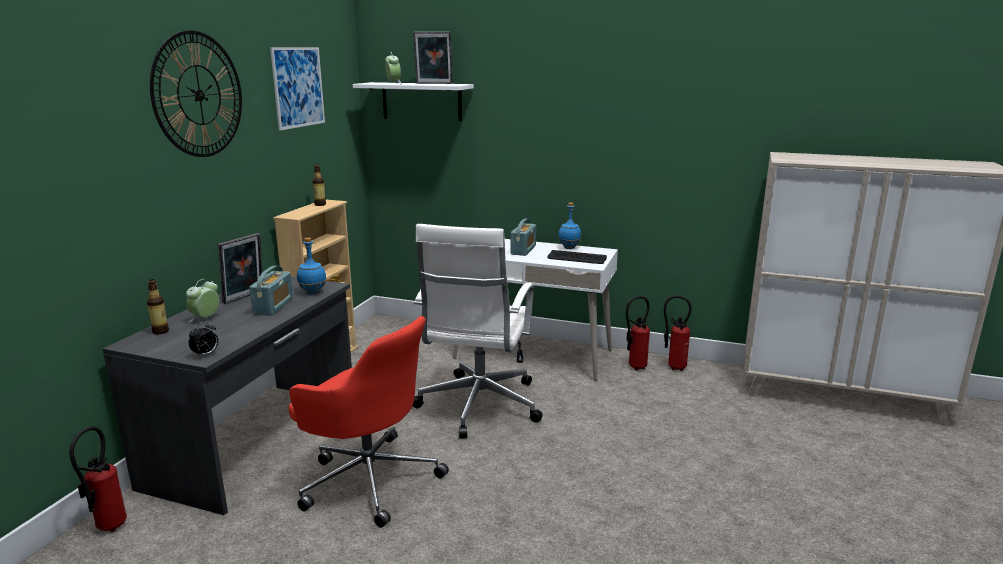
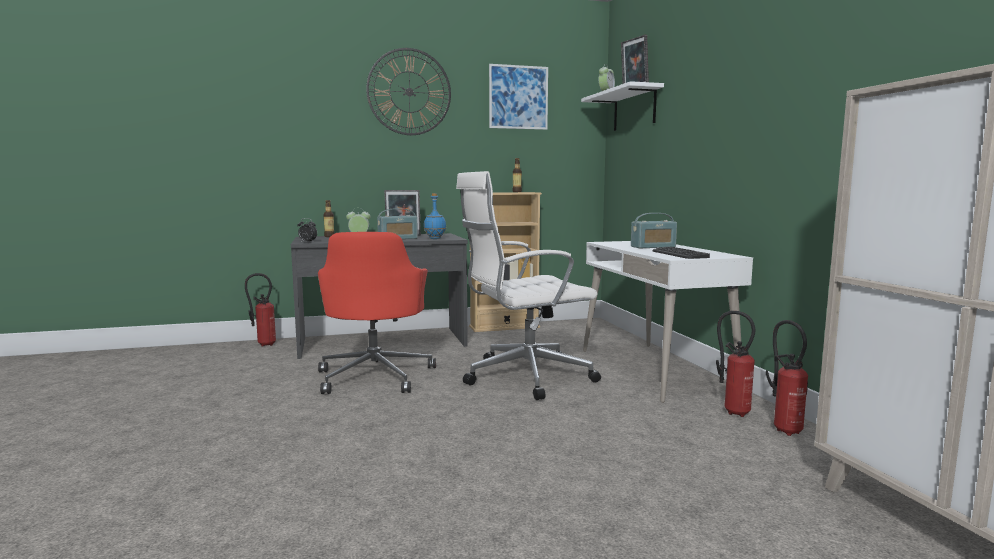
camera: 55 degrees right, 10 degrees down
blue bottle [558,202,581,249] -> none

